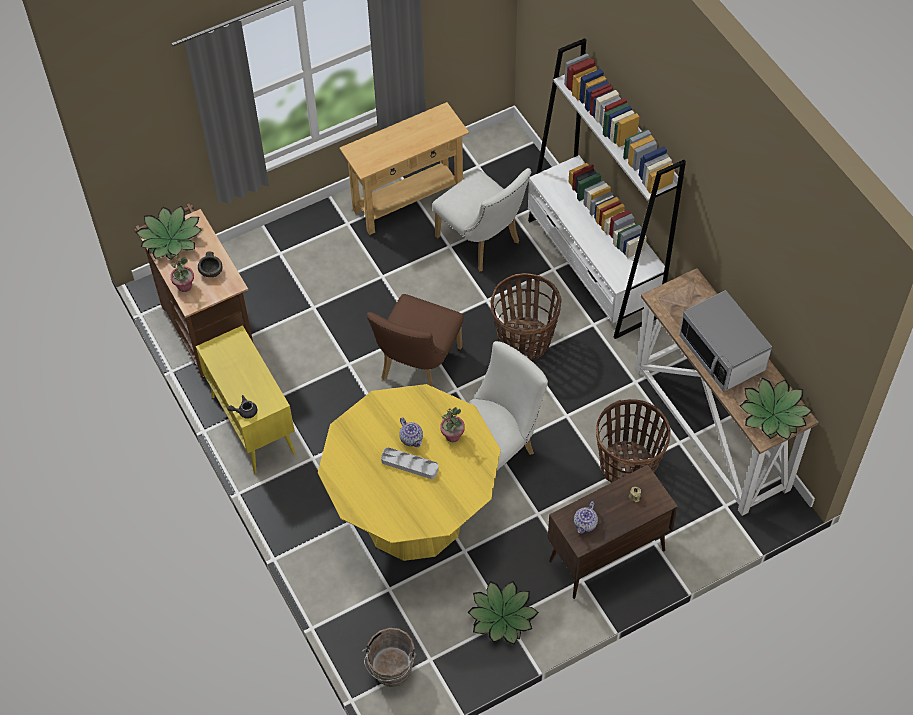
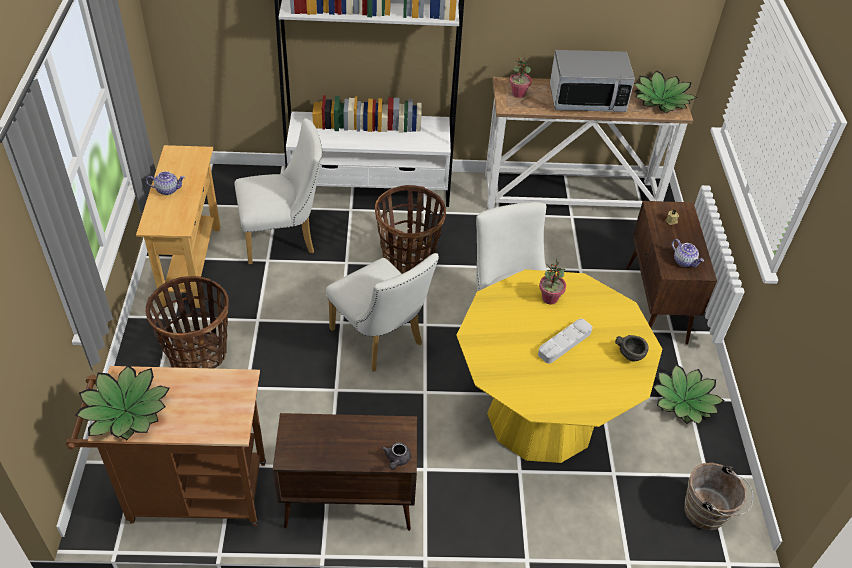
camera: 65 degrees left, 10 degrees down
potted plant [170,257,194,292] -> potted plant moved to [510,56,532,98]
yellow cabinet [196,325,296,473] -> brown cabinet [273,413,417,531]
grey bowl [198,252,223,277] -> grey bowl moved to [615,335,649,361]
brown chair [367,294,464,387] -> white chair [326,253,439,372]
teapot [399,417,423,447] -> teapot moved to [146,171,185,195]
basket [596,399,670,483] -> basket moved to [145,276,229,369]

